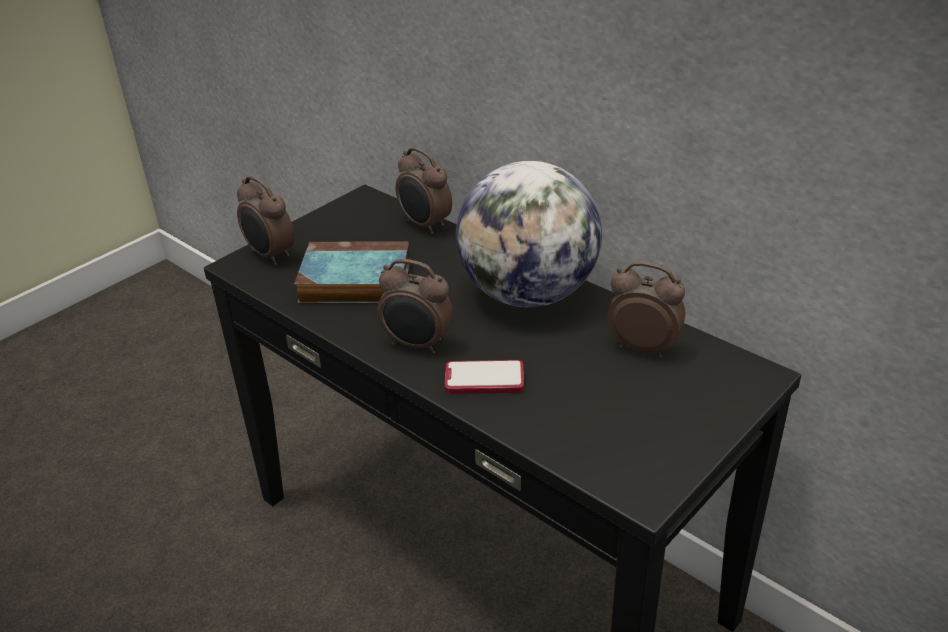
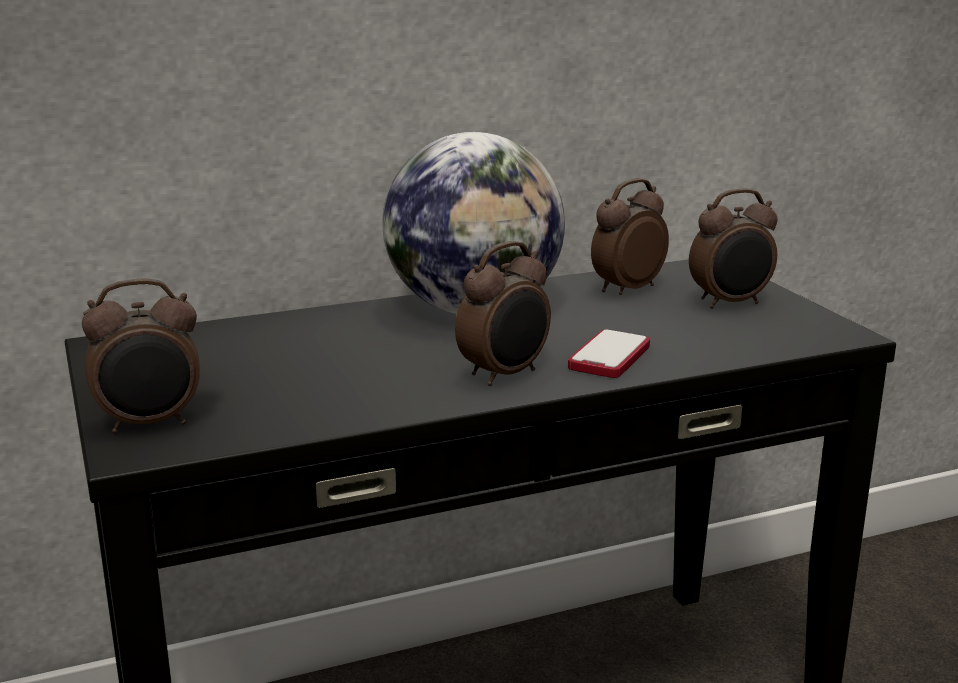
camera: 65 degrees left, 15 degrees down
book [294,241,410,303] -> none
alarm clock [396,147,452,234] -> alarm clock moved to [689,189,778,309]

